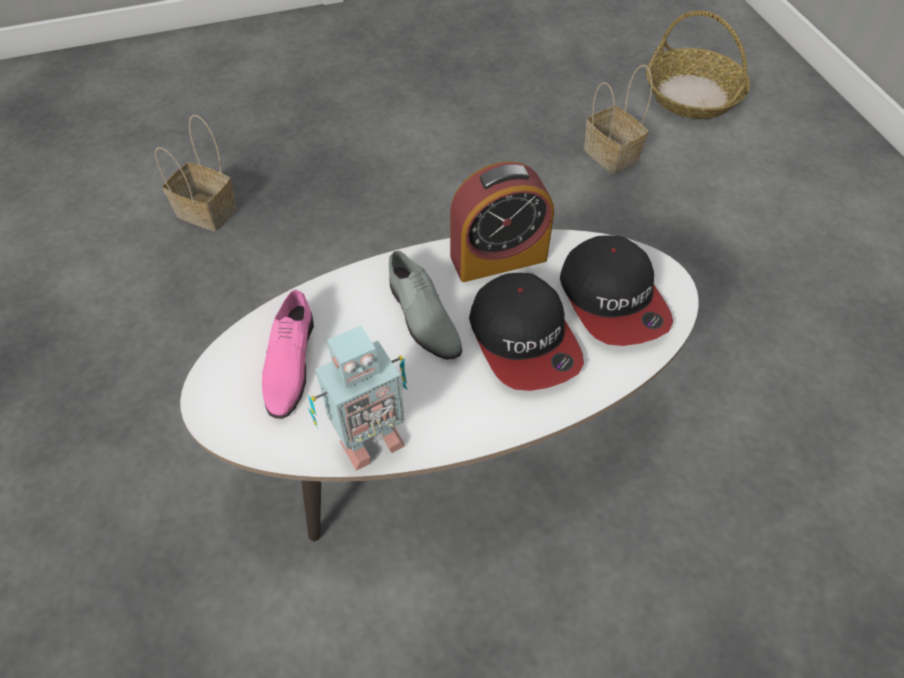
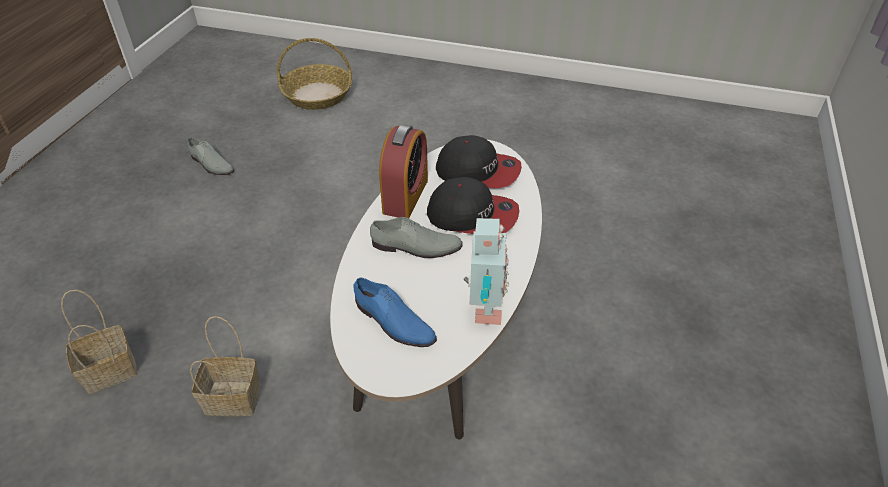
camera: 55 degrees left, 10 degrees down
pink shoe [262,290,314,419] -> blue shoe [353,277,437,347]
basket [584,65,652,174] -> basket moved to [190,316,261,416]
none -> grey shoe [187,138,234,175]

